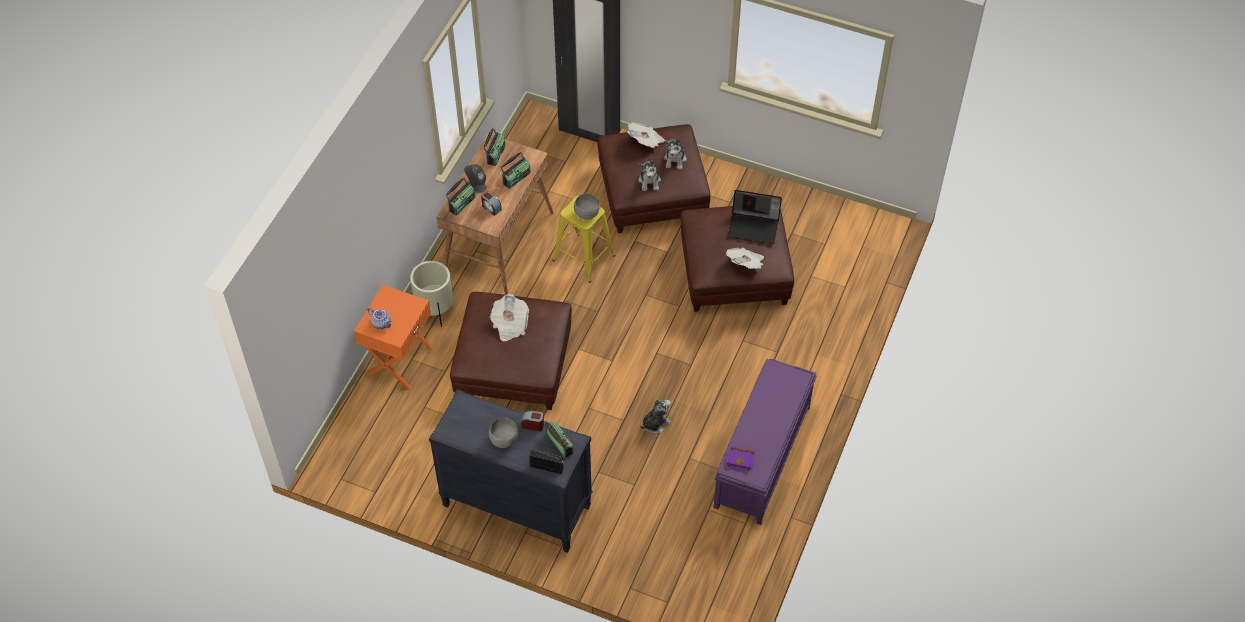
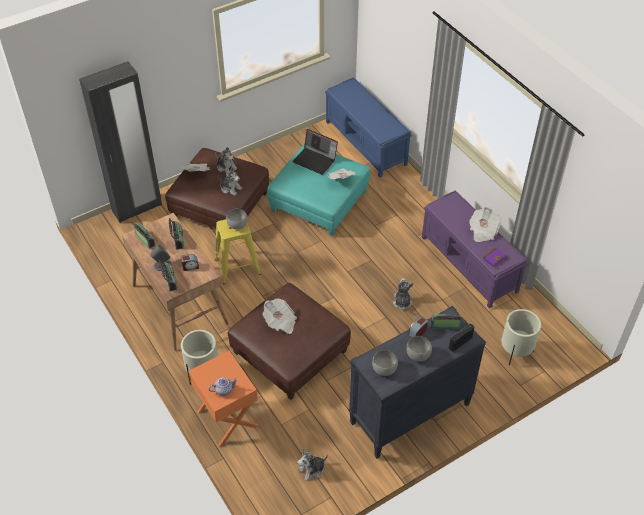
camera: 55 degrees left, 5 degrees down
brown ottoman [681,206,794,312] -> turquoise ottoman [267,144,370,236]
laptop [727,190,782,244] -> laptop turned 75 degrees clockwise [293,129,338,175]
none -> plush toy [297,448,328,481]
none -> blue bench [325,77,412,177]
none -> grey bowl [372,350,398,376]
none -> newspaper [469,207,501,242]
none -> beige planter [502,309,541,365]

